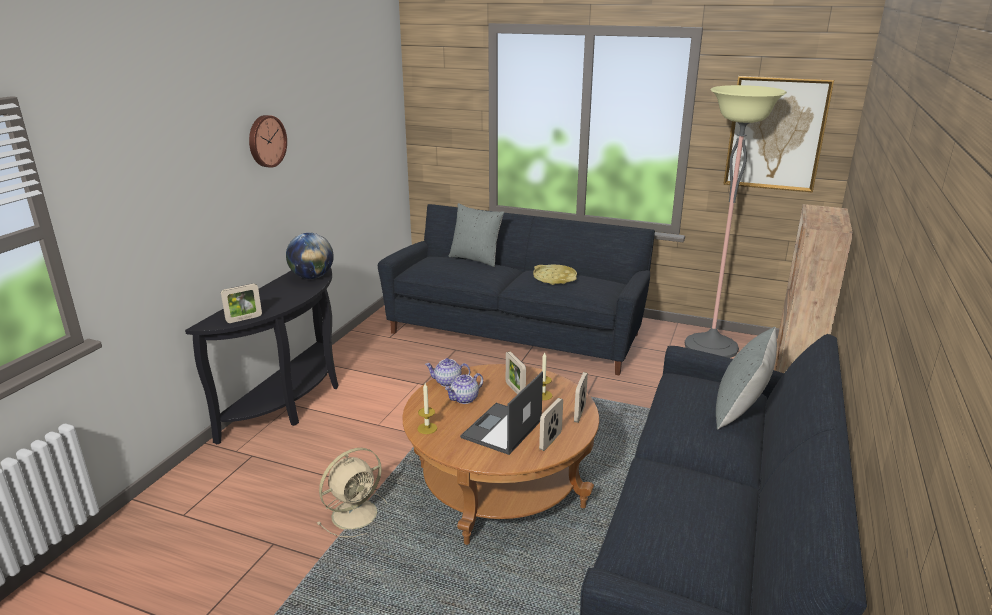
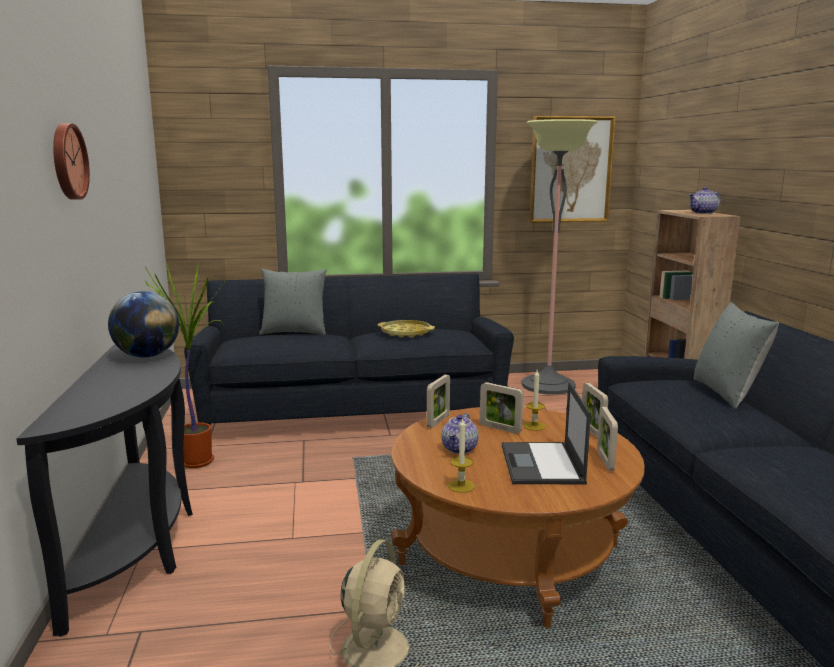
camera: 30 degrees left, 10 degrees down
picture frame [221,283,262,323] -> picture frame moved to [427,375,450,428]
teapot [425,358,470,387] -> teapot moved to [688,187,721,214]
none -> potted plant [144,263,230,468]

